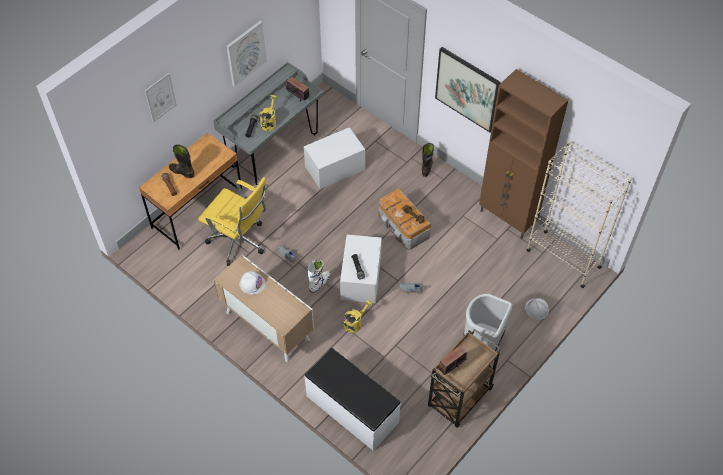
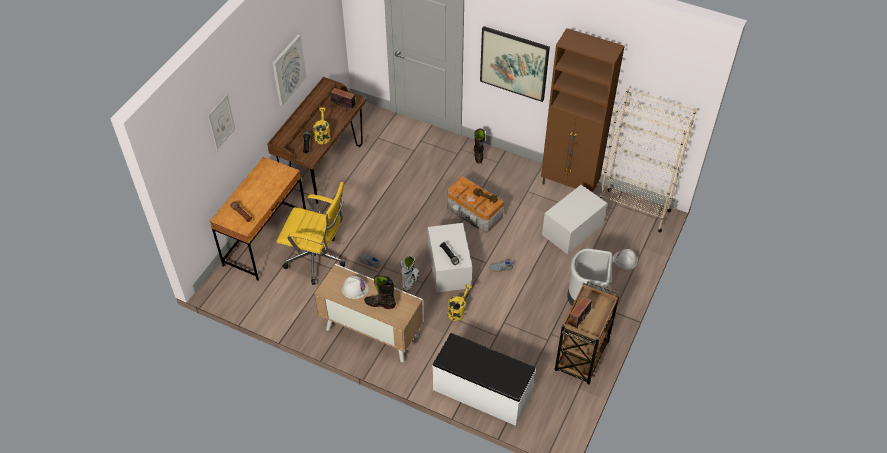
camera: 15 degrees left, 5 degrees down
black boot [169,144,194,178] -> black boot moved to [364,275,396,309]
grey desk [213,62,323,185] -> brown desk [267,77,366,204]
white storage box [304,127,365,189] -> white storage box moved to [542,185,607,254]

